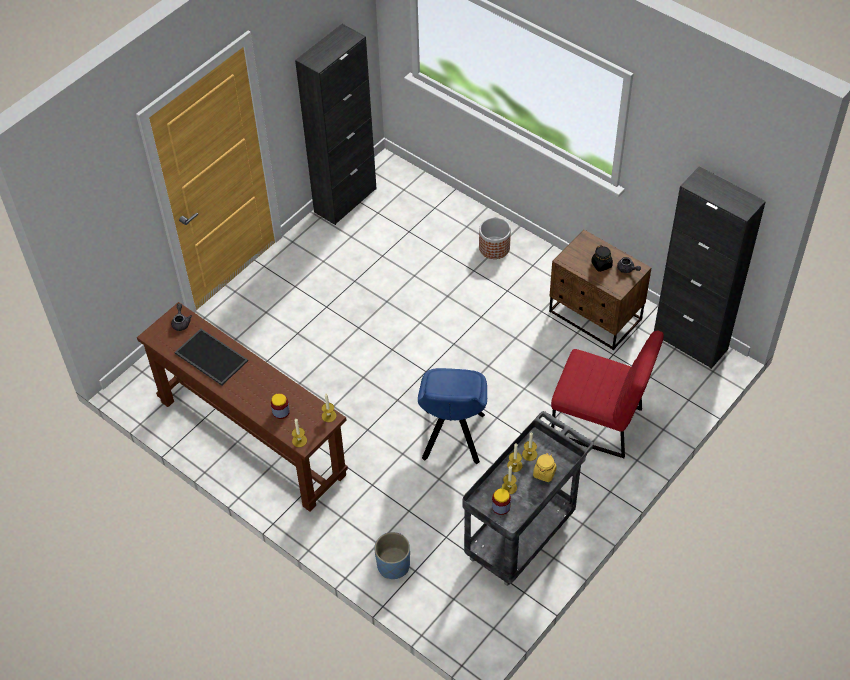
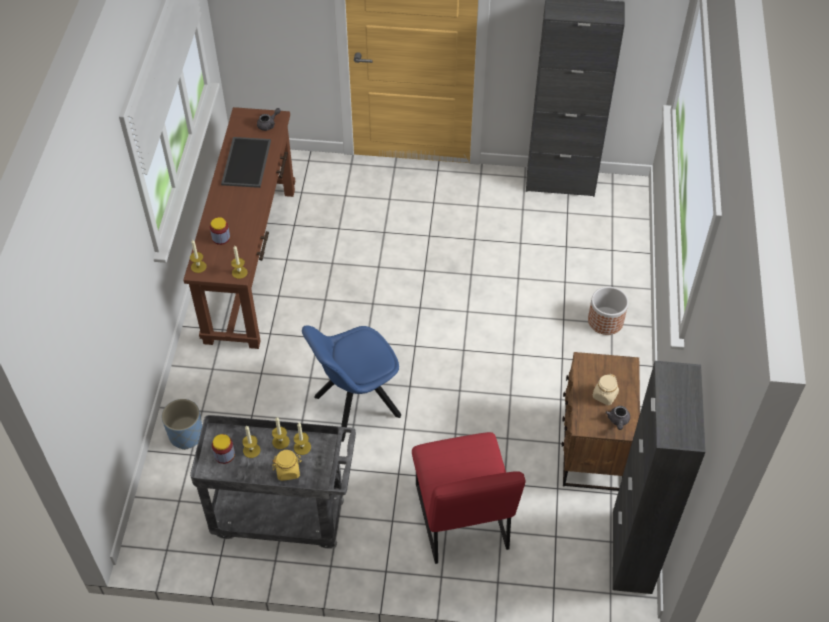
camera: 55 degrees right, 0 degrees up
black jar [591,245,613,272] -> beige jar [593,374,619,405]

